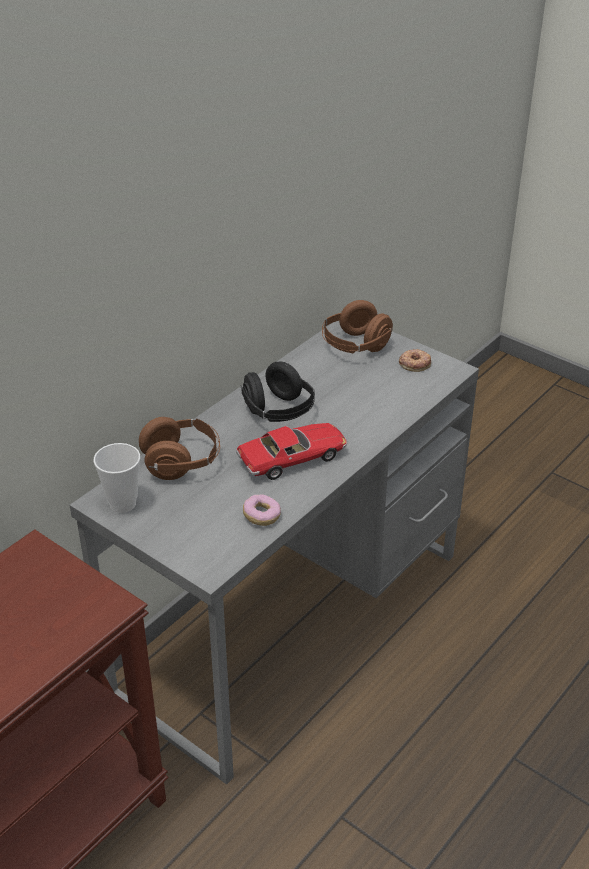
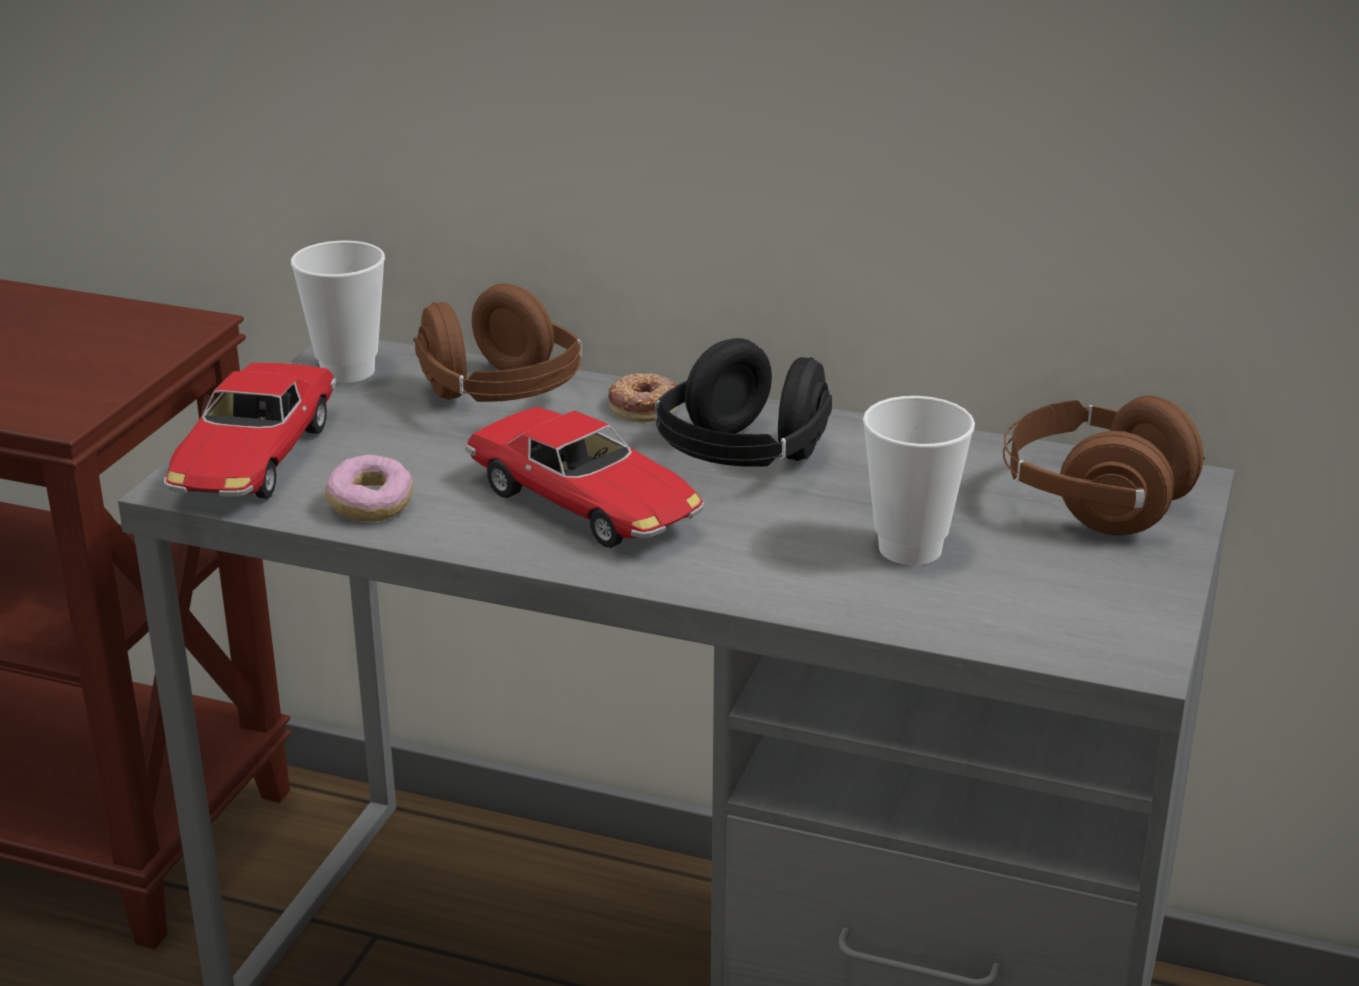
camera: 70 degrees right, 10 degrees down
donut [399,349,431,372] -> donut moved to [608,373,679,422]
none -> toy car [164,363,336,499]
none -> cup [863,396,975,565]

